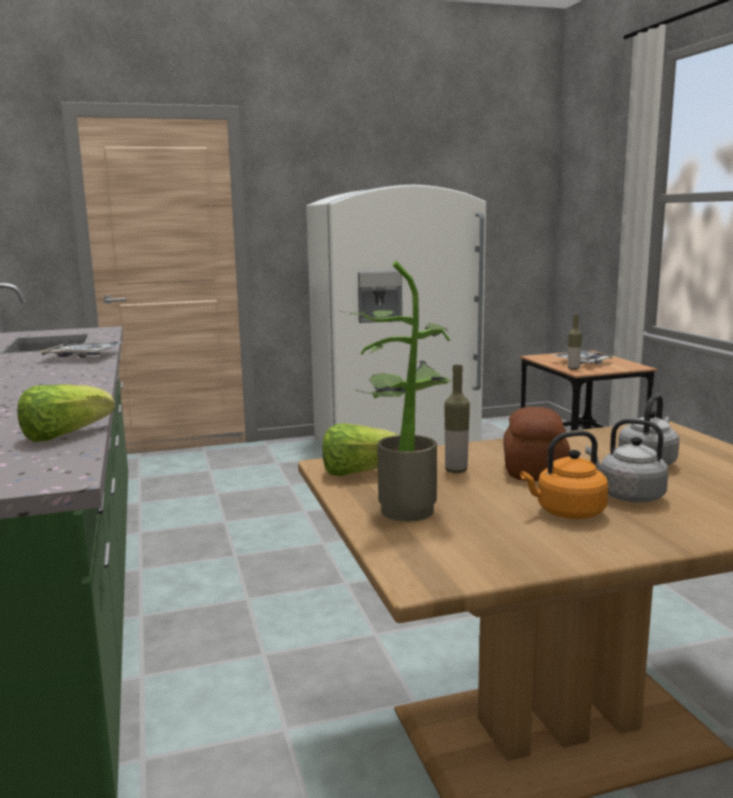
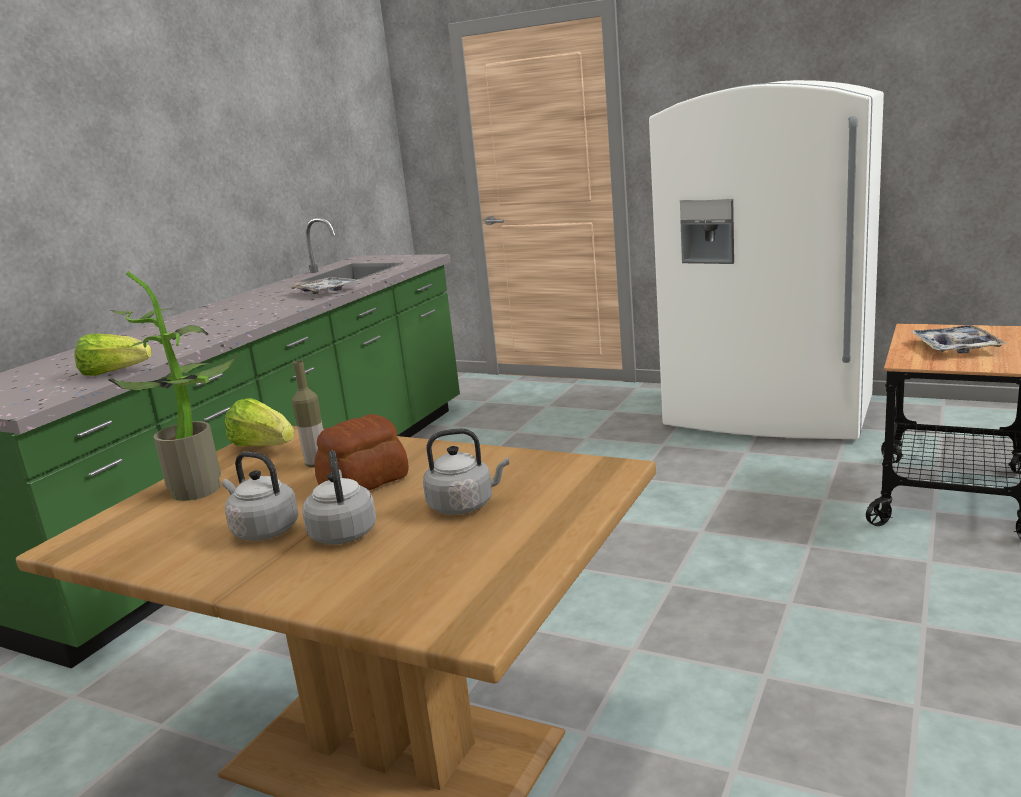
camera: 45 degrees right, 5 degrees up
orange kettle [520,431,608,519] -> grey kettle [223,451,298,541]
bottle [567,314,582,370] -> none

